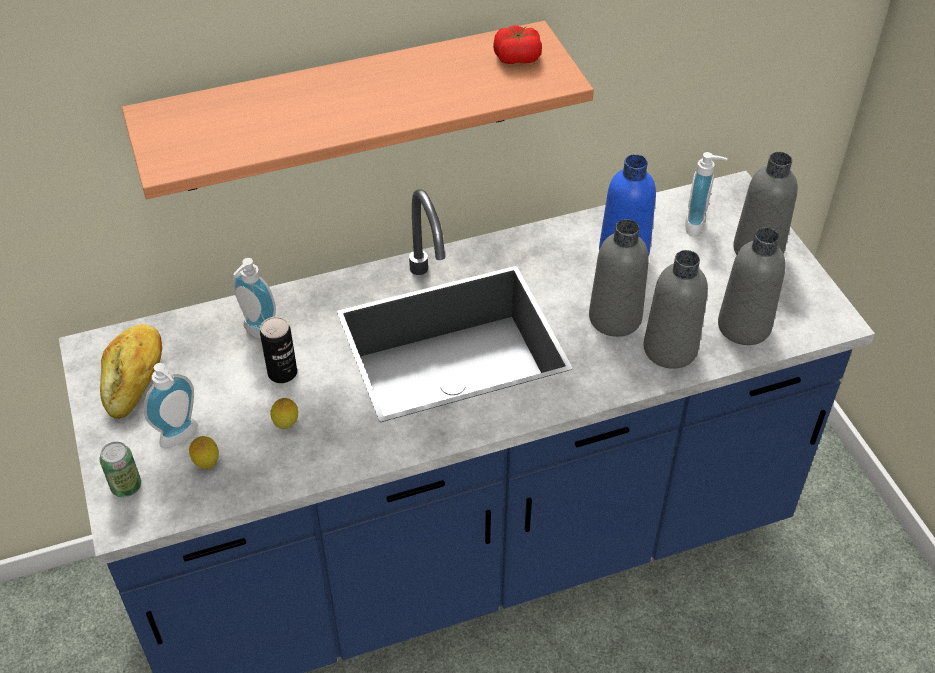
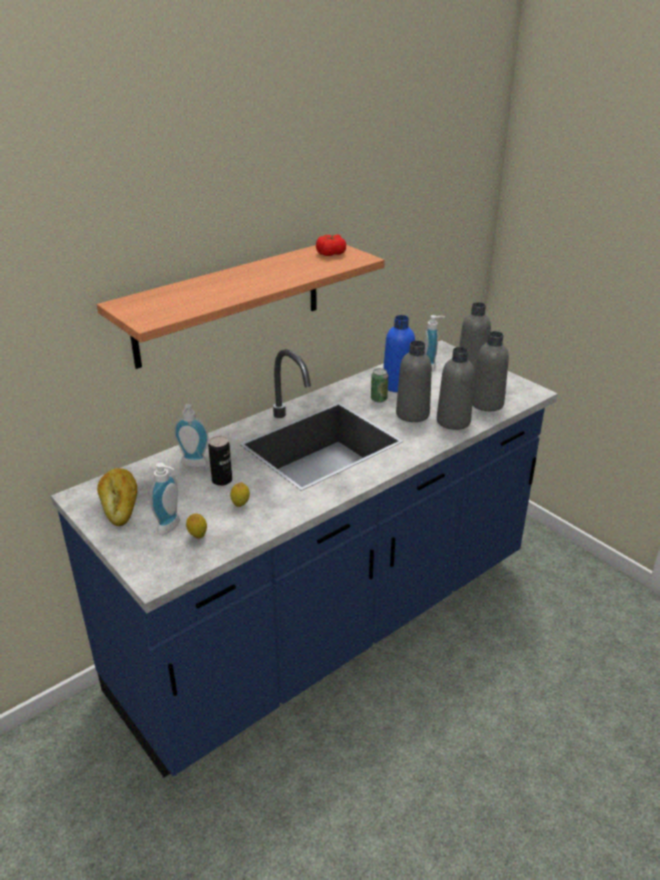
camera: 20 degrees left, 15 degrees down
can [100,442,141,497] -> can moved to [371,368,388,403]

